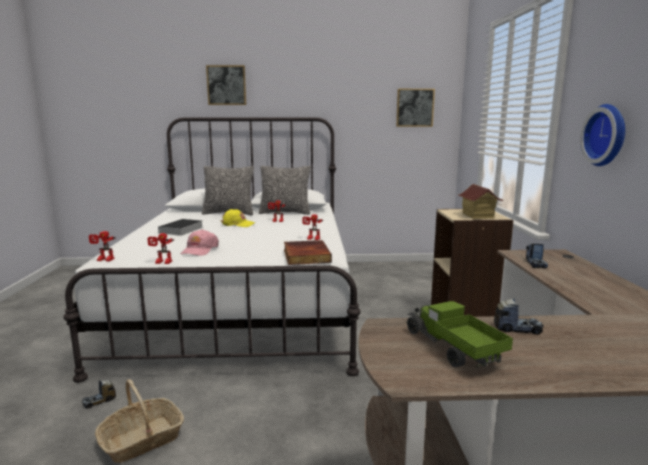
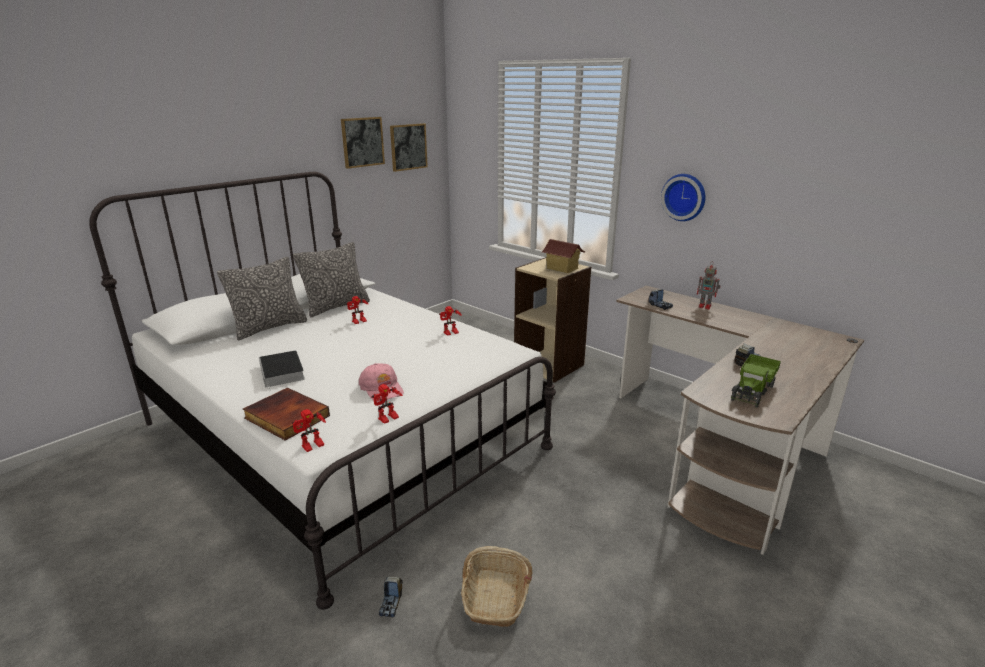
camera: 45 degrees left, 10 degrees up
picture [206,65,246,105] -> picture moved to [341,117,385,169]
yellow cap [221,209,255,227] -> none
book [284,240,332,265] -> book moved to [243,388,330,441]
toy truck [406,301,513,367] -> toy truck turned 75 degrees counterclockwise [731,354,781,408]
none -> toy robot [697,261,720,309]

